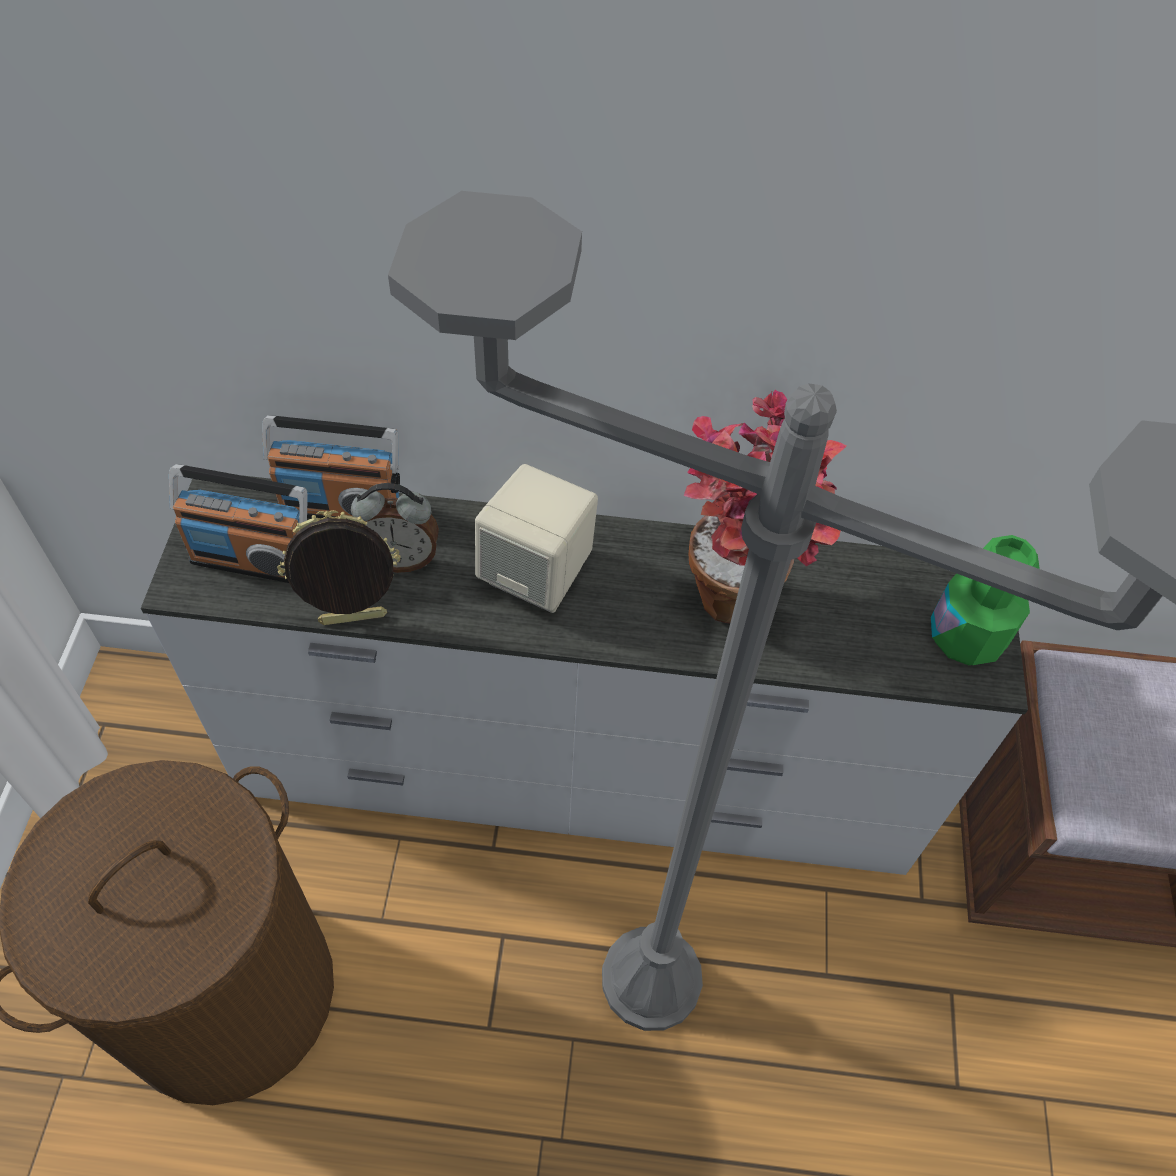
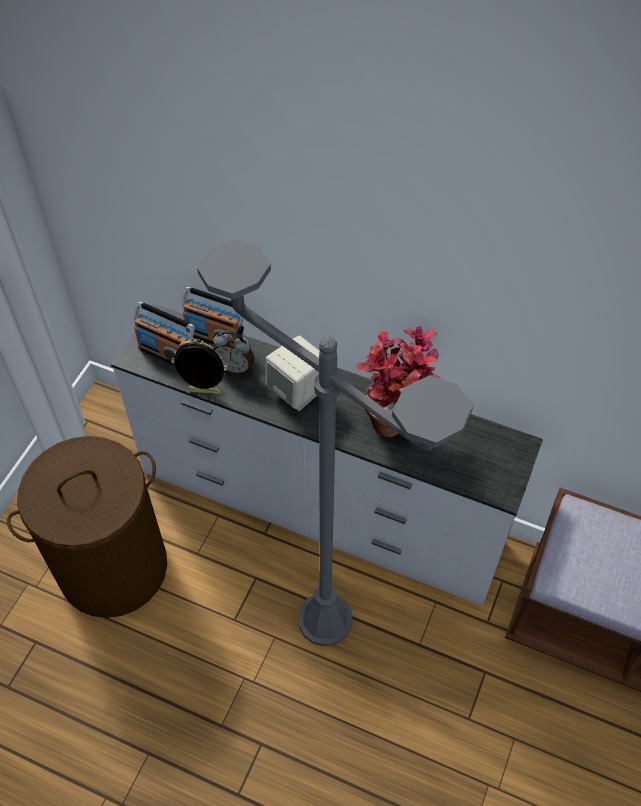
camera: 20 degrees right, 0 degrees up
green bottle [931,535,1040,665] -> none

